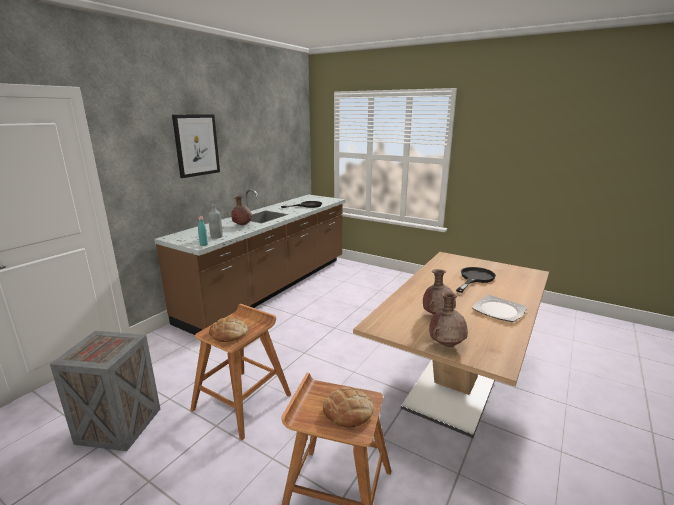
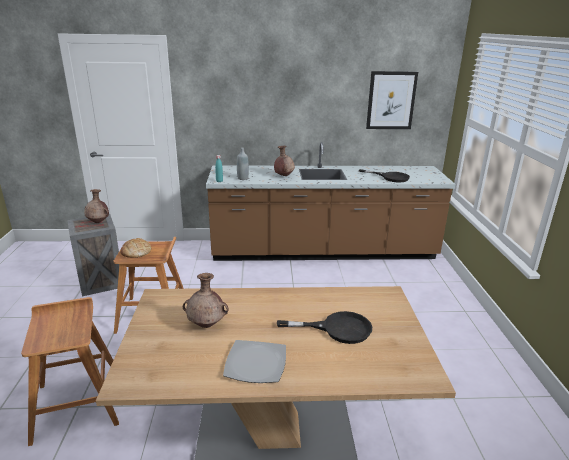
camera: 55 degrees right, 5 degrees up
picture [172,114,220,178] -> picture moved to [366,71,418,129]
bread [323,387,374,427] -> none
brown vase [429,292,468,347] -> brown vase moved to [84,189,109,223]

